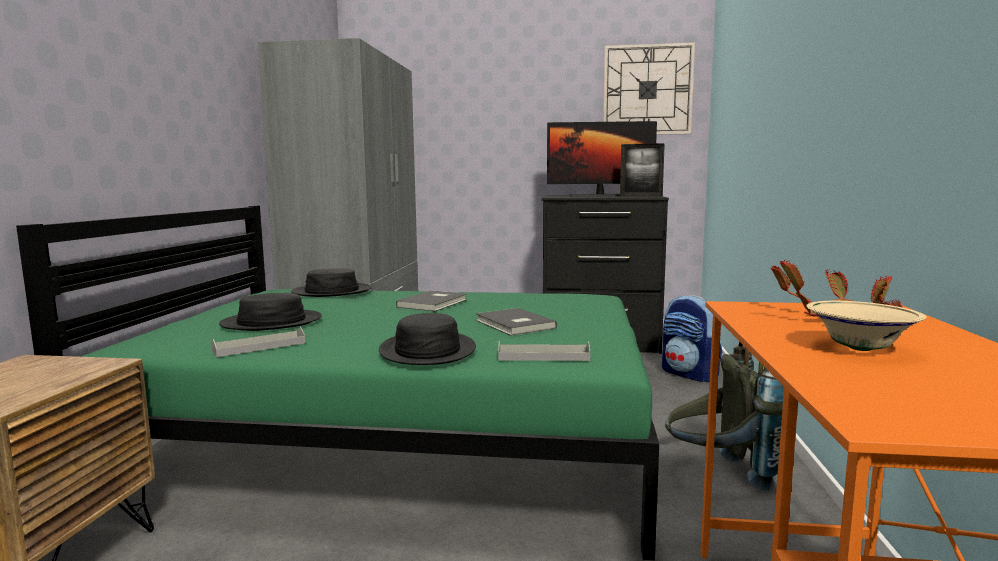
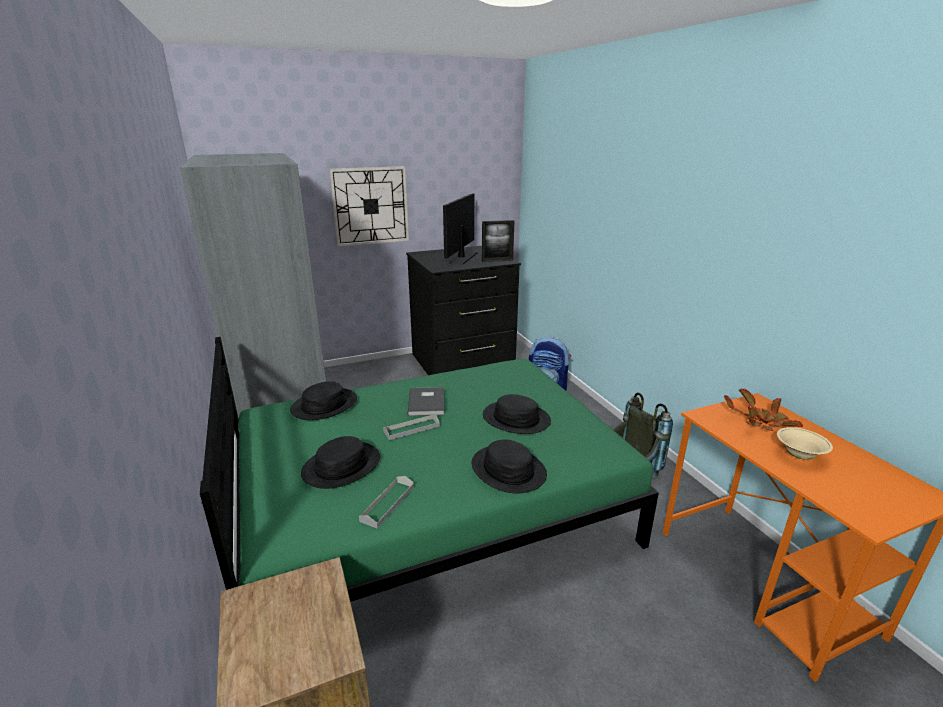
camera: 30 degrees left, 15 degrees up
grey book [476,308,557,336] -> black hat [483,394,551,434]
grey tray [498,341,590,361] -> grey tray moved to [383,414,440,440]
monitor [547,121,657,196] -> monitor turned 135 degrees clockwise [442,193,478,264]
wall clock [603,42,695,135] -> wall clock moved to [329,166,409,247]

